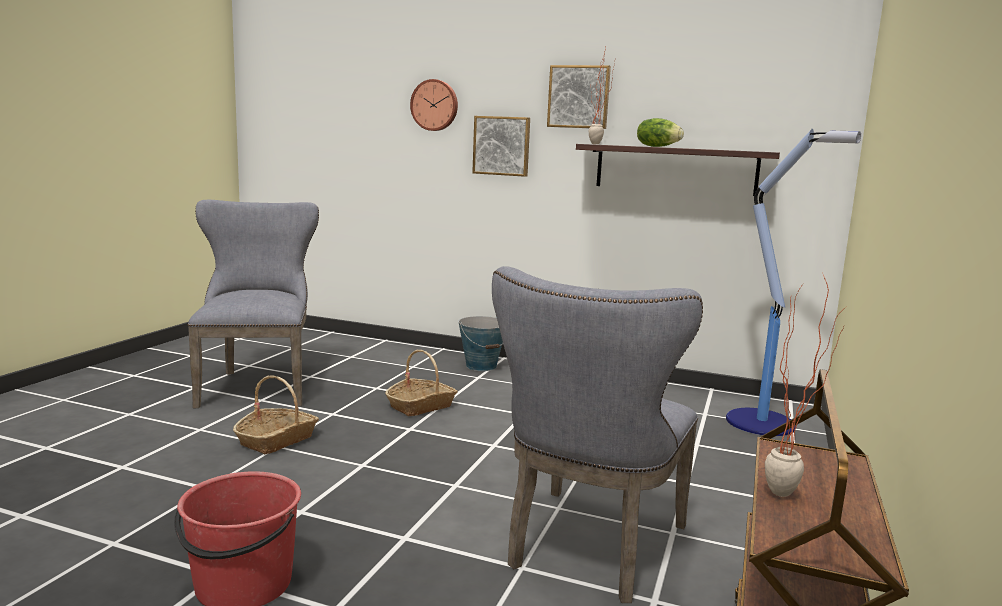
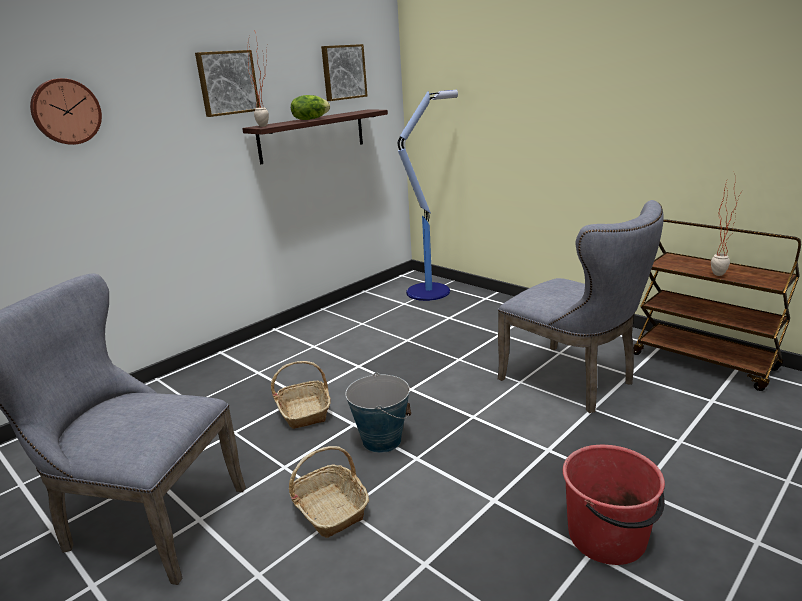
camera: 65 degrees left, 10 degrees up
bucket [458,316,503,371] -> bucket moved to [345,372,411,453]
picture [472,116,530,177] -> picture moved to [321,44,367,101]

